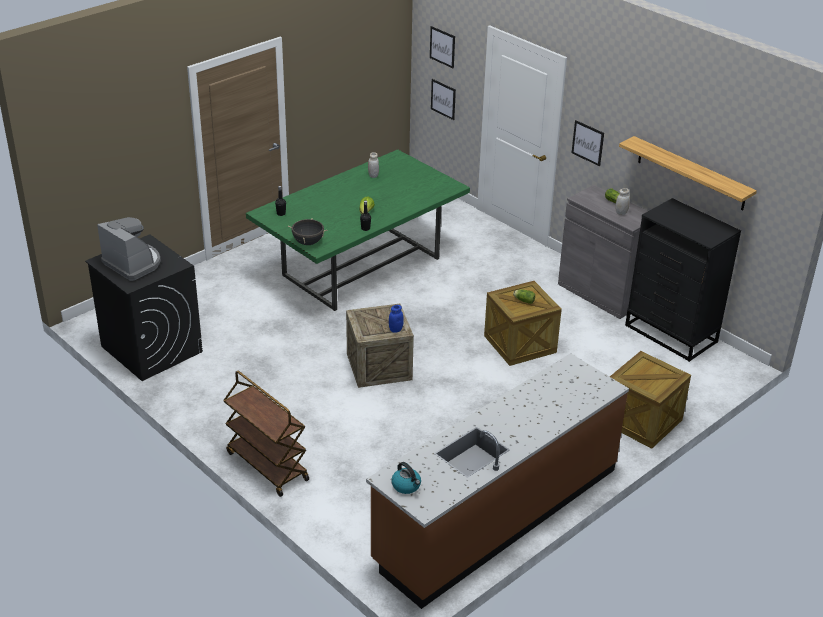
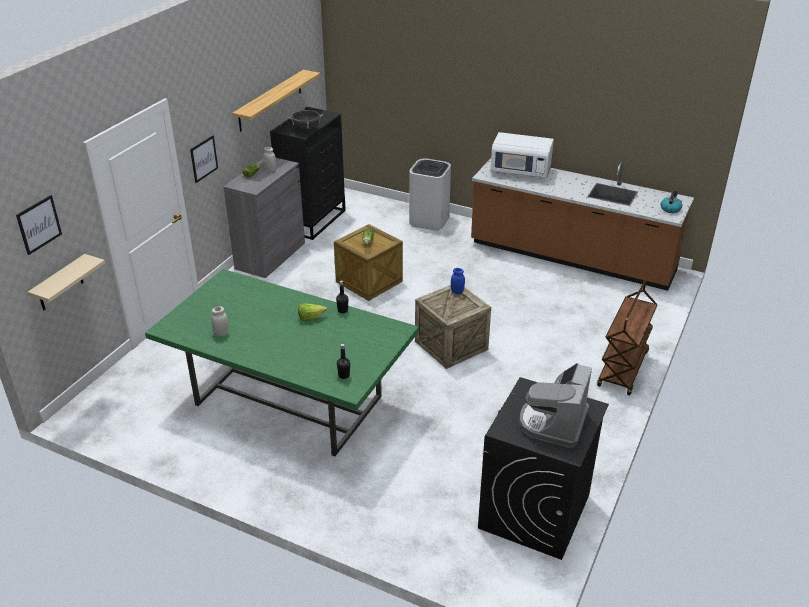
camera: 110 degrees left, 0 degrees up
black cooking pot [288,218,327,245] -> black cooking pot moved to [289,109,323,131]
picture [431,79,456,120] -> beige shelf [28,254,105,311]
crate [610,351,691,449] -> white trash can [409,158,451,230]
none -> white microwave [490,132,554,178]

